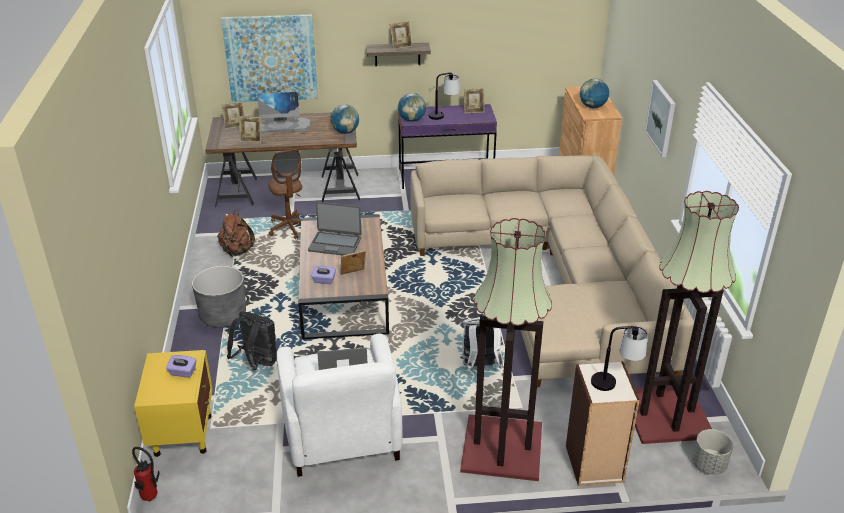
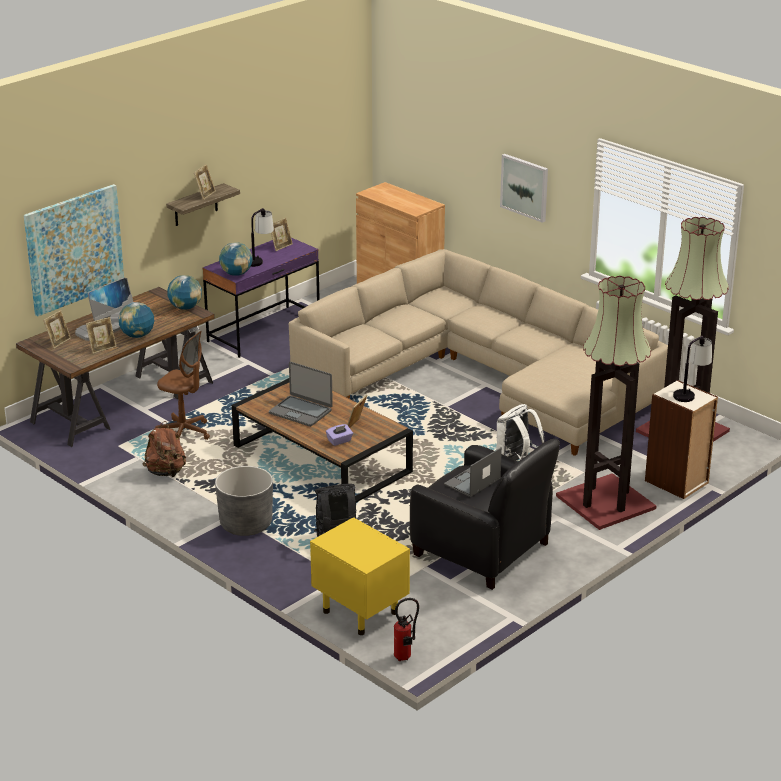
camera: 40 degrees left, 5 degrees down
purple tissue box [166,355,196,378] -> none
white armchair [277,333,403,477] -> black armchair [410,439,560,590]
laptop [308,202,361,255] -> laptop turned 60 degrees clockwise [269,362,333,427]
globe [580,78,609,108] -> globe moved to [118,302,155,338]
grey planter [692,429,733,475] -> none

